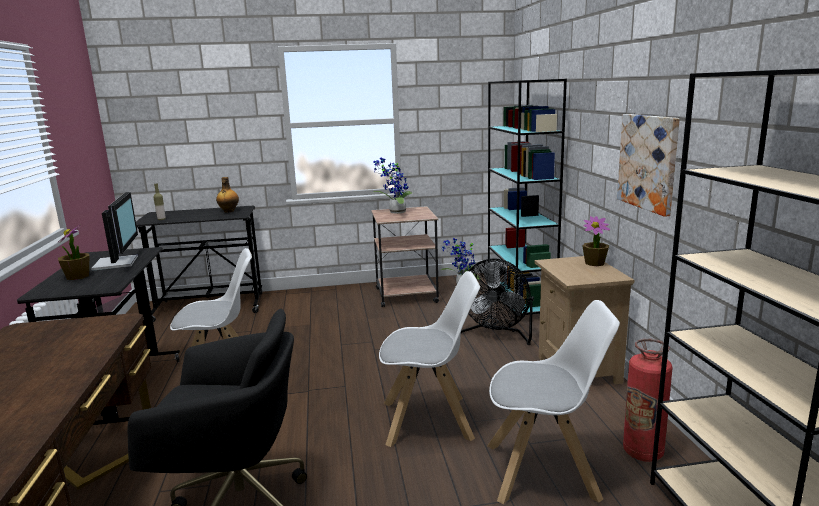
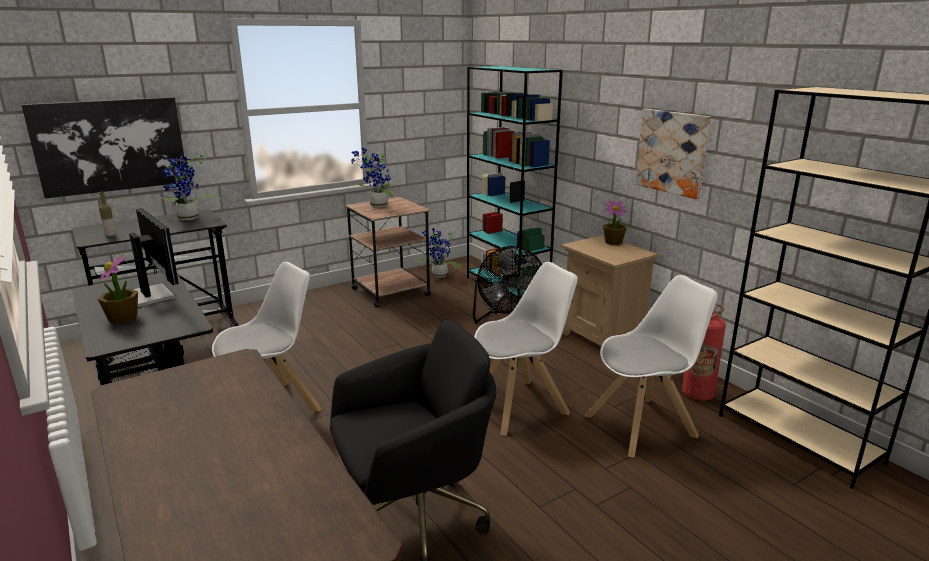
camera: 25 degrees left, 5 degrees up
bottle [216,177,239,213] -> potted plant [158,154,222,220]
none -> picture [22,97,188,198]

